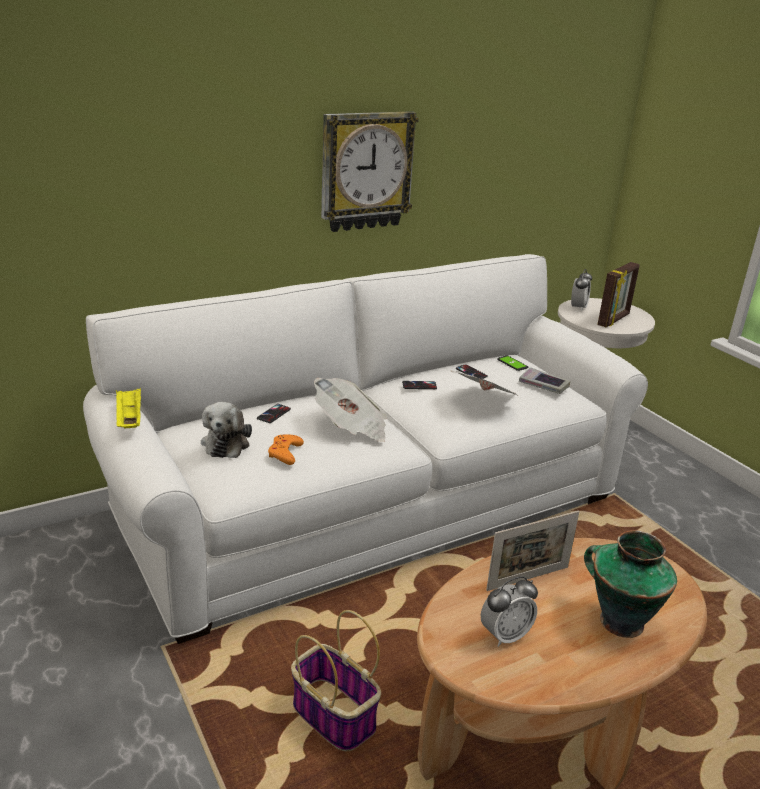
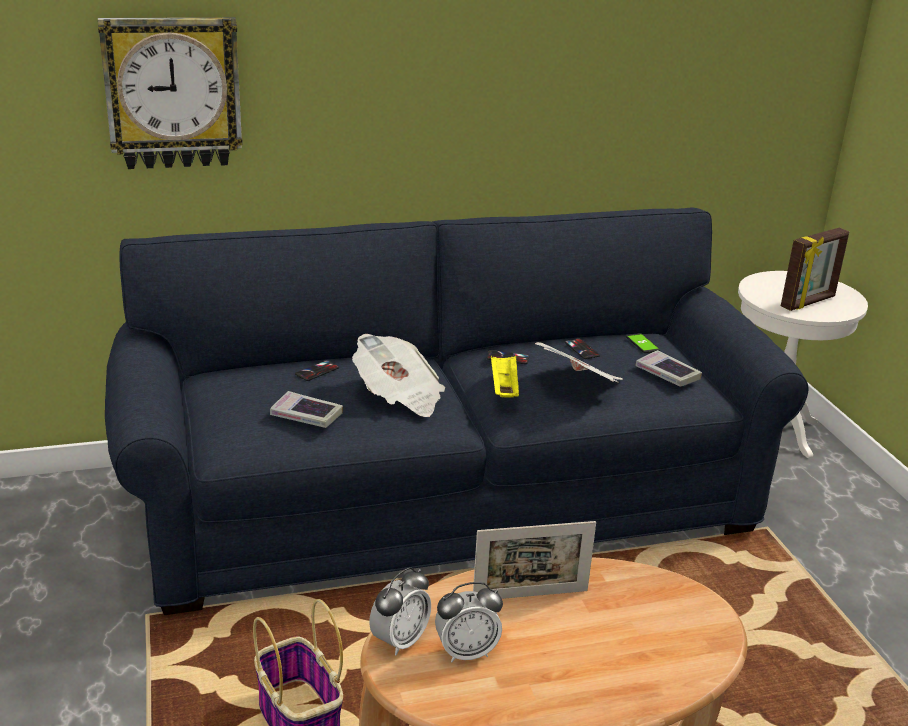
camera: 15 degrees right, 0 degrees up
white sofa [83,254,648,644] -> blue sofa [105,207,809,615]
yellow tray [116,388,141,429] -> yellow tray moved to [491,356,519,398]
plush toy [201,402,252,458] -> none
orange game controller [268,434,304,465] -> book [270,391,343,428]
wall clock [321,111,419,232] -> wall clock moved to [98,17,243,169]
alarm clock [571,269,592,312] -> alarm clock moved to [369,567,431,656]
vase [584,530,677,638] -> none

